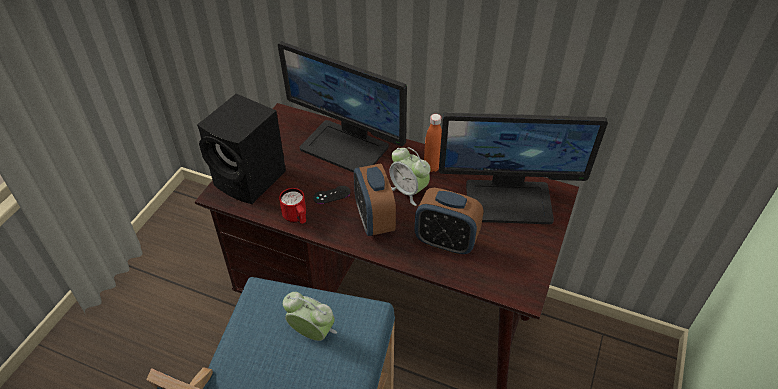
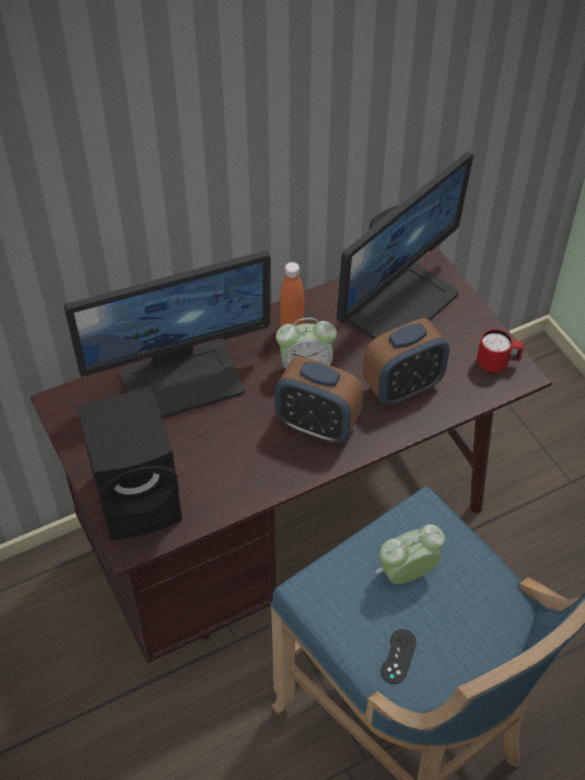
camera: 50 degrees left, 5 degrees up
red mug [279,188,306,224] -> red mug moved to [477,329,524,373]
black game controller [313,186,351,204] -> black game controller moved to [380,629,417,684]

